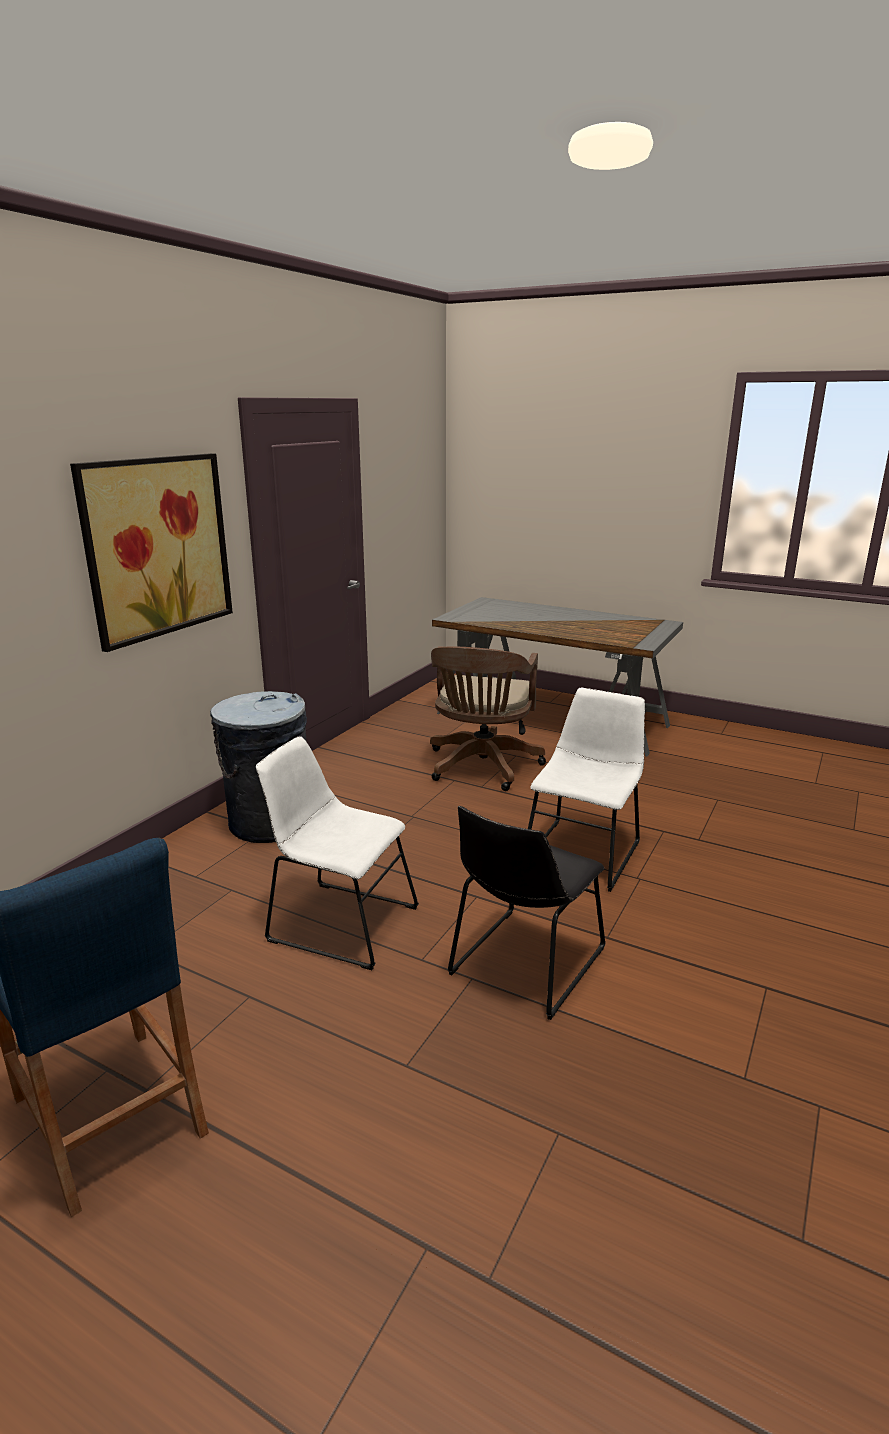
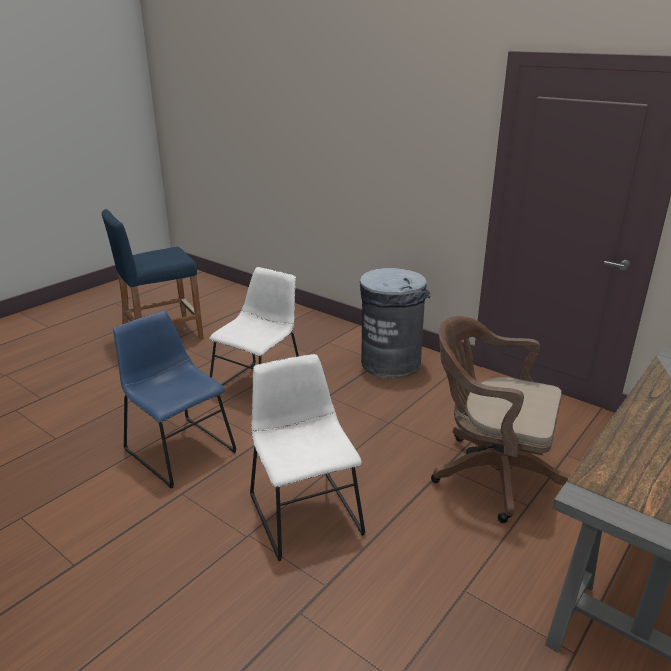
camera: 100 degrees right, 5 degrees up
picture [70,453,233,652] -> none
black chair [447,806,606,1020] -> blue chair [113,311,237,489]
white chair [528,688,645,892] -> white chair turned 150 degrees counterclockwise [250,354,366,561]

